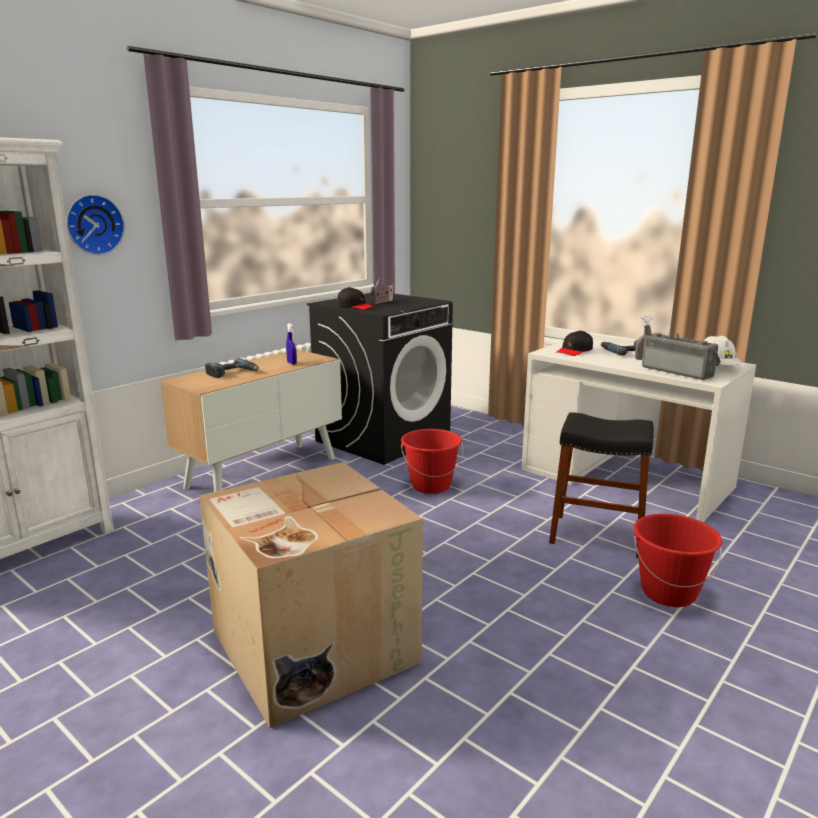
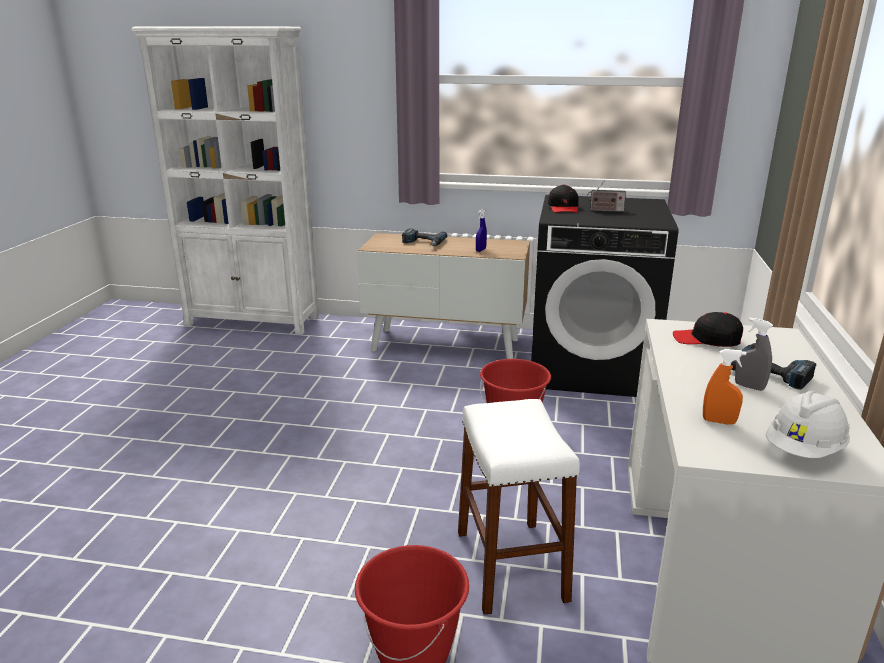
camera: 60 degrees right, 5 degrees up
wall clock [66,194,125,255] -> none
cardboard box [199,462,423,728] -> none
black stool [549,412,654,558] -> white stool [458,399,580,615]
radio [642,332,721,380] -> orange spray bottle [703,349,747,425]

